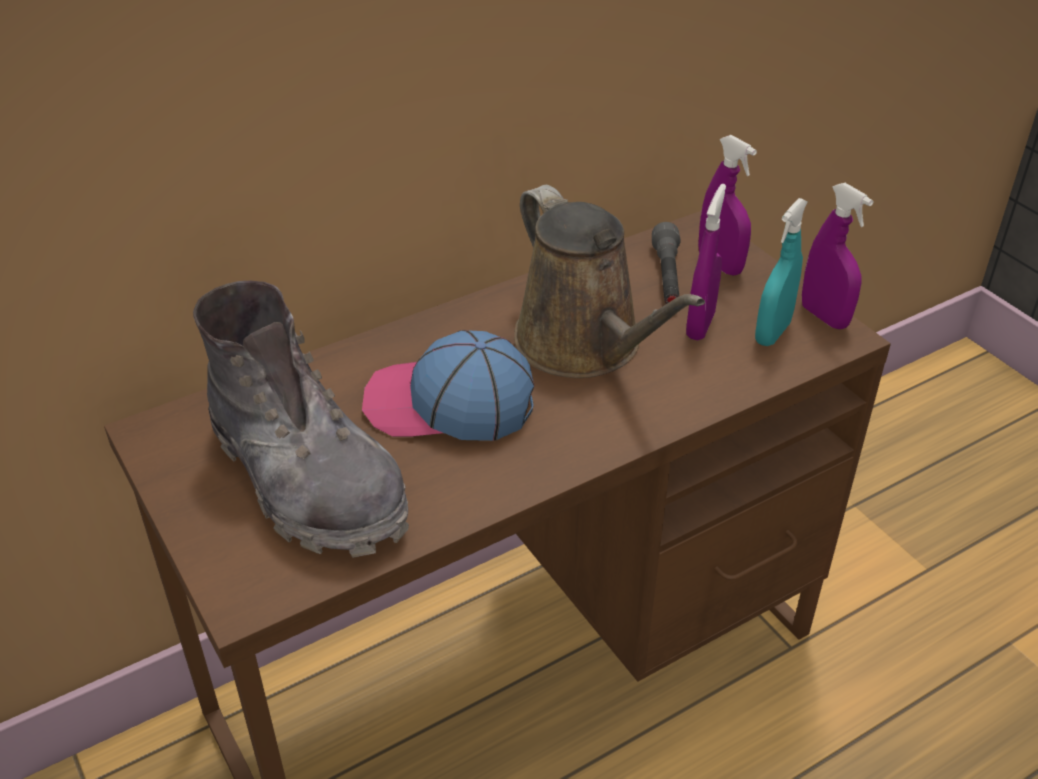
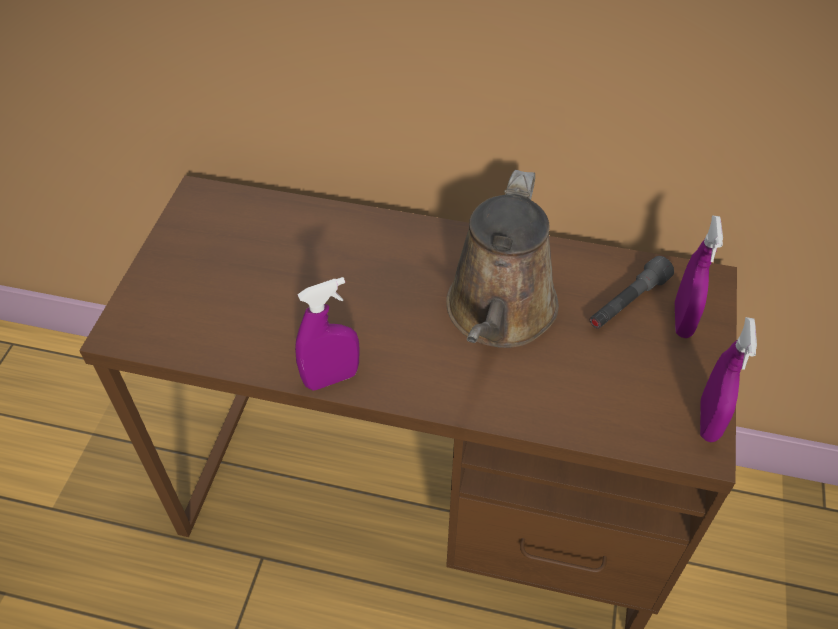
camera: 45 degrees right, 10 degrees up
grey boot [193,281,409,558] -> none
cap [362,330,535,441] -> none
purple spray bottle [686,184,726,340] -> purple spray bottle moved to [295,277,360,390]
turquoise spray bottle [755,198,808,346] -> none

